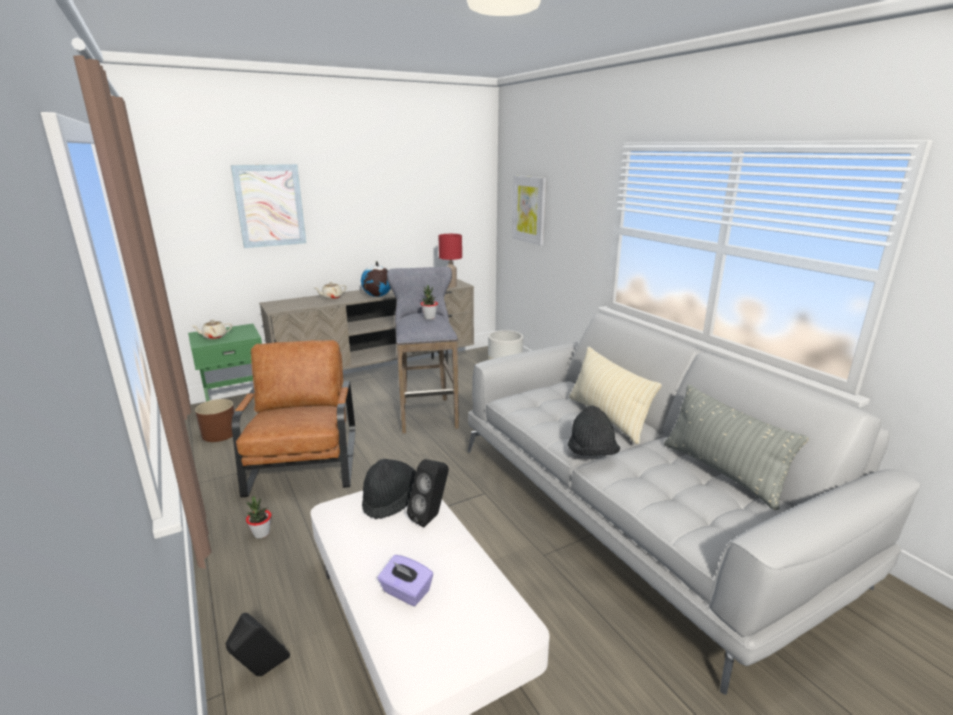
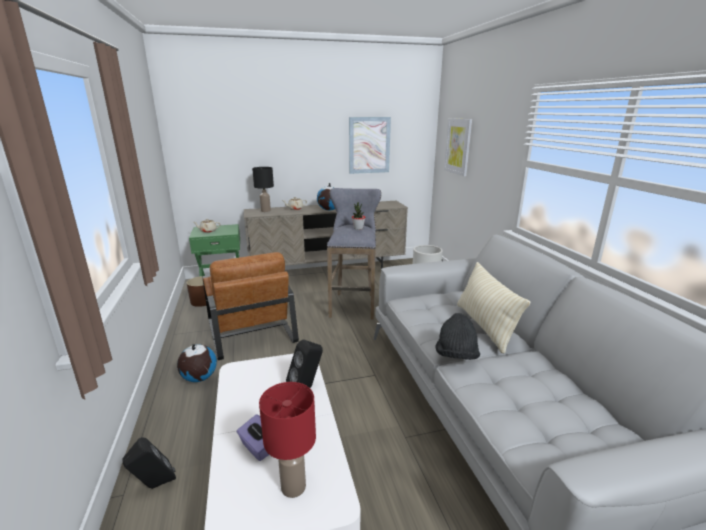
camera: 15 degrees right, 0 degrees up
picture [231,164,306,248] -> picture moved to [349,117,391,174]
brown armchair [232,340,355,497] -> brown armchair turned 150 degrees clockwise [202,252,299,360]
potted plant [246,496,271,538] -> globe [177,343,217,382]
black hat [362,459,416,519] -> none
red table lamp [439,234,462,288] -> red table lamp moved to [259,382,316,498]
grey pillow [664,384,809,510] -> none
none -> black table lamp [252,167,274,212]

